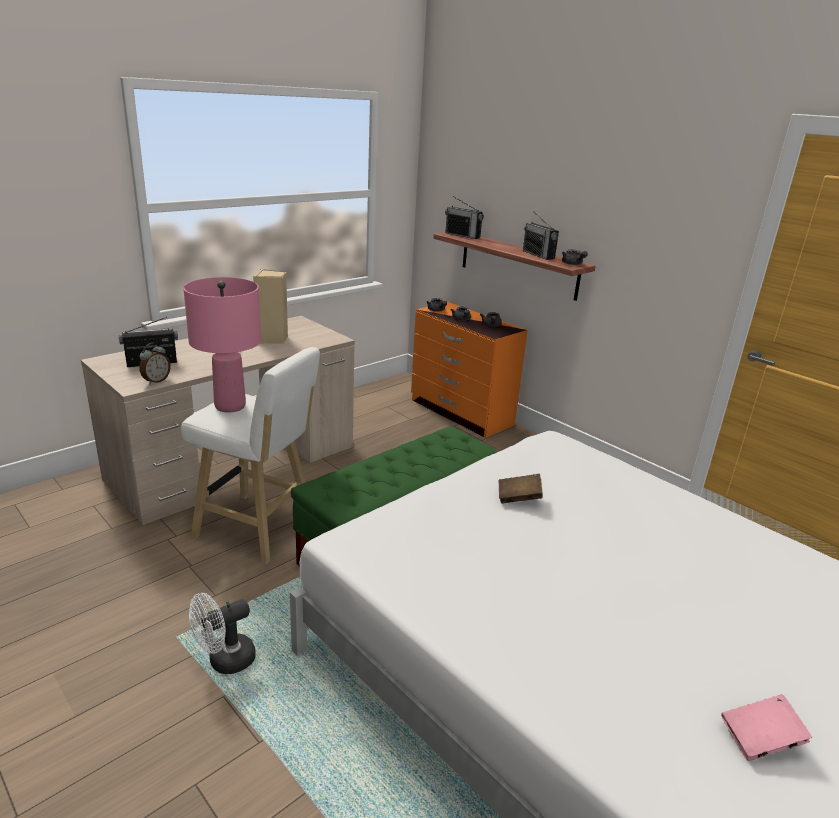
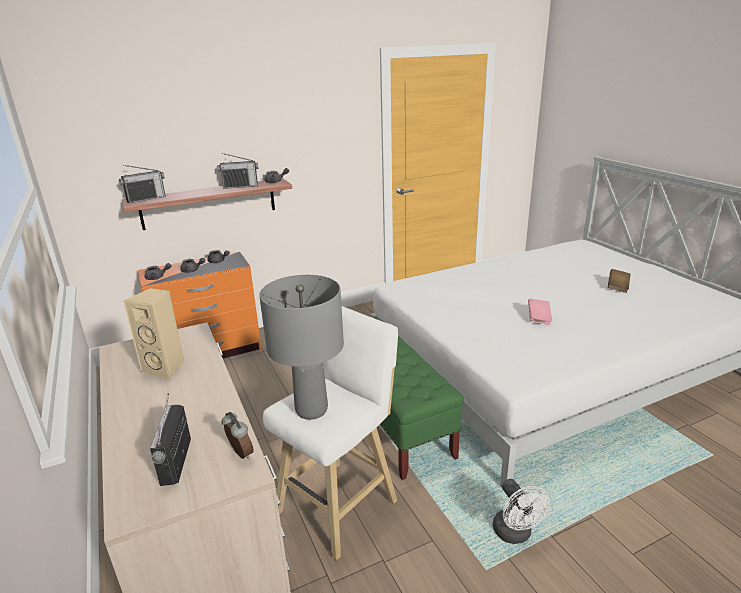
camera: 70 degrees left, 0 degrees up
pink table lamp [183,277,261,413] -> grey table lamp [259,275,344,420]
brown book [499,474,543,504] -> brown book moved to [608,269,631,293]
pink book [721,694,812,761] -> pink book moved to [528,299,552,325]

